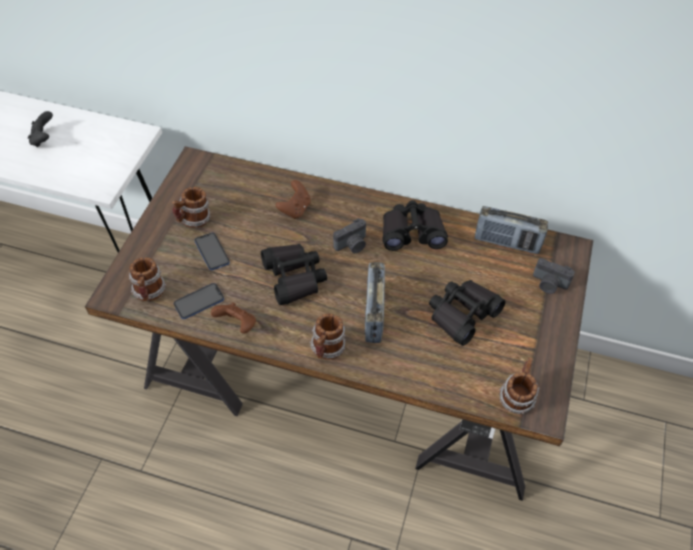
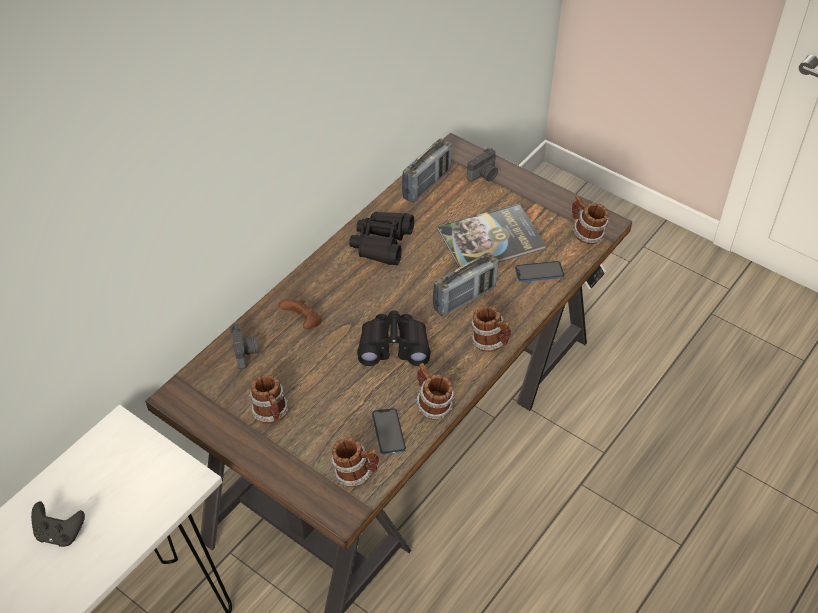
camera: 70 degrees left, 5 degrees down
phone [195,233,230,270] -> phone moved to [515,261,564,282]
brown game controller [211,303,256,334] -> mug [415,363,454,420]
camera [333,218,366,253] -> camera moved to [230,323,259,369]
radio [365,262,385,343] -> radio turned 60 degrees counterclockwise [433,252,498,317]
black binoculars [429,280,506,346] -> book [438,203,547,267]

